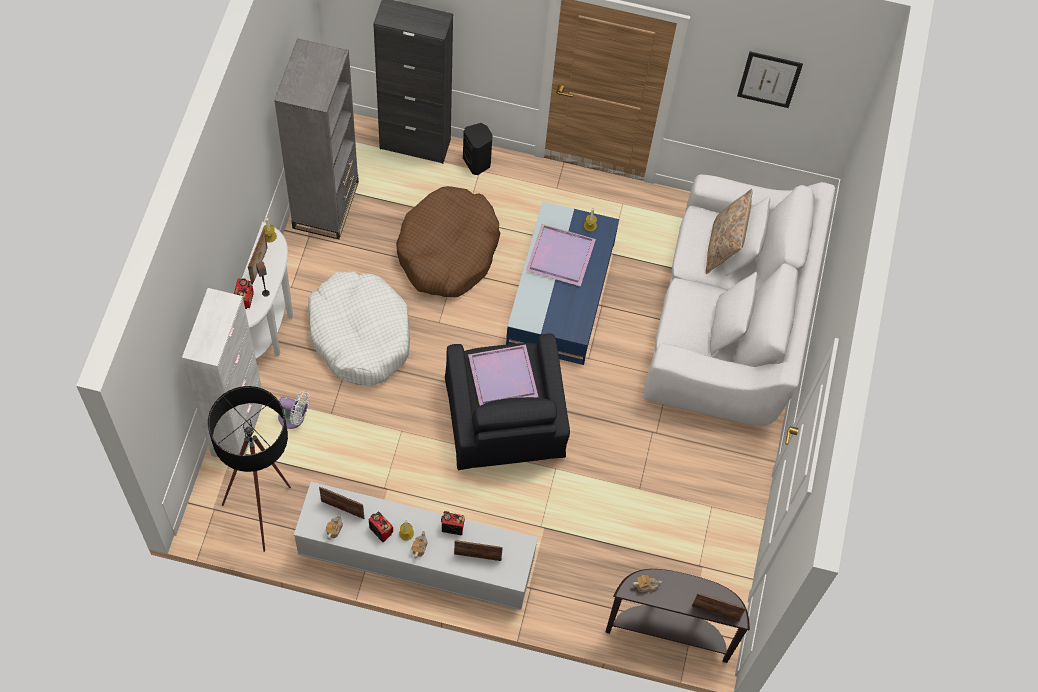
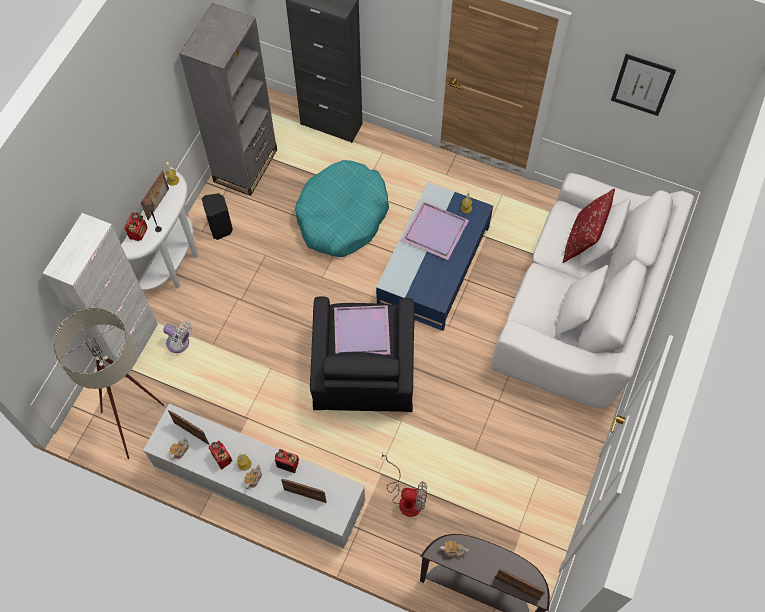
camera: 15 degrees right, 0 degrees up
black floor lamp [208,386,291,552] -> beige floor lamp [53,308,164,459]
white dog bed [308,271,410,386] -> none
brown dog bed [396,186,501,297] -> turquoise dog bed [295,160,389,257]
black speaker [463,123,492,175] -> black speaker moved to [202,193,233,240]
beige pillow [705,189,753,274] -> red pillow [563,189,615,263]
none -> fan [382,452,427,517]

